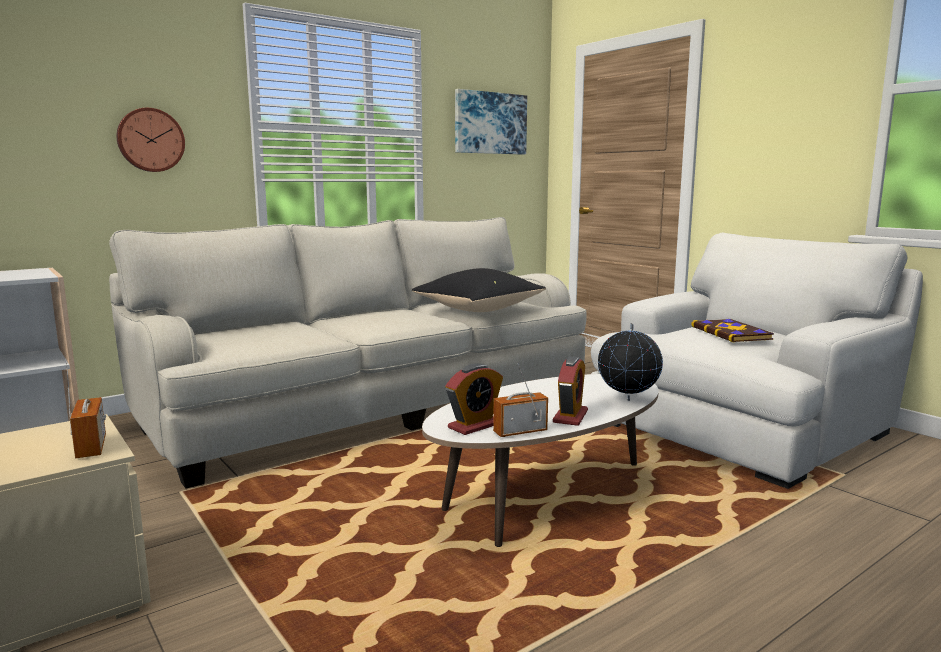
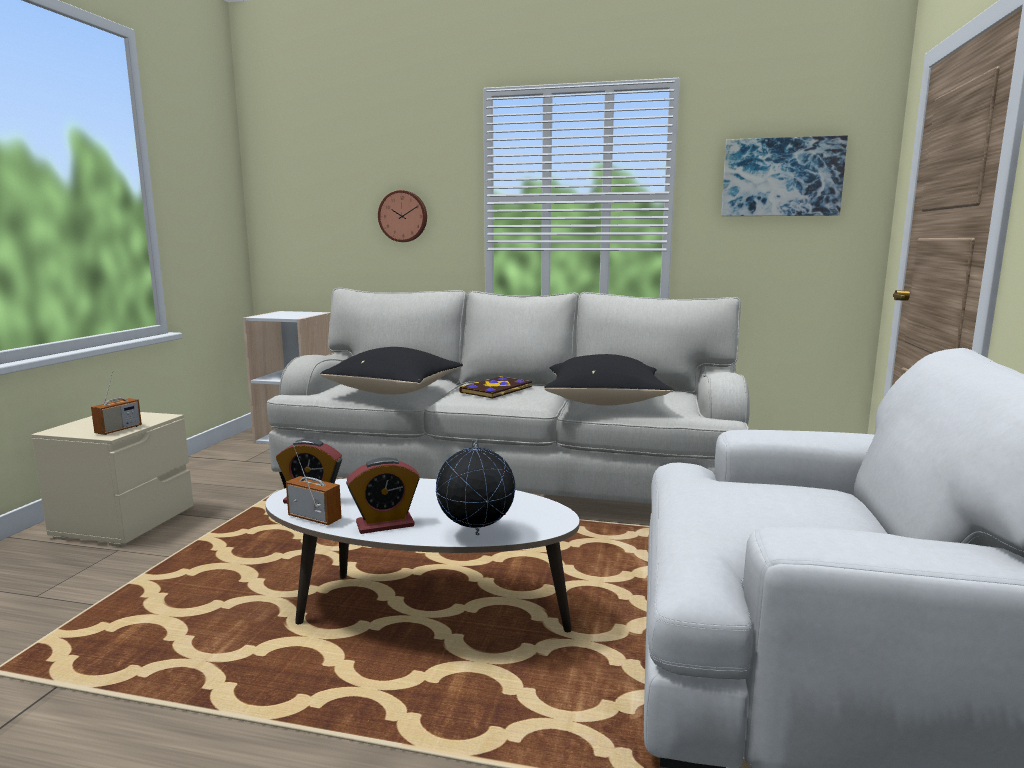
camera: 50 degrees right, 0 degrees up
book [691,319,774,342] -> book moved to [459,376,532,399]
none -> black pillow [320,347,463,395]

